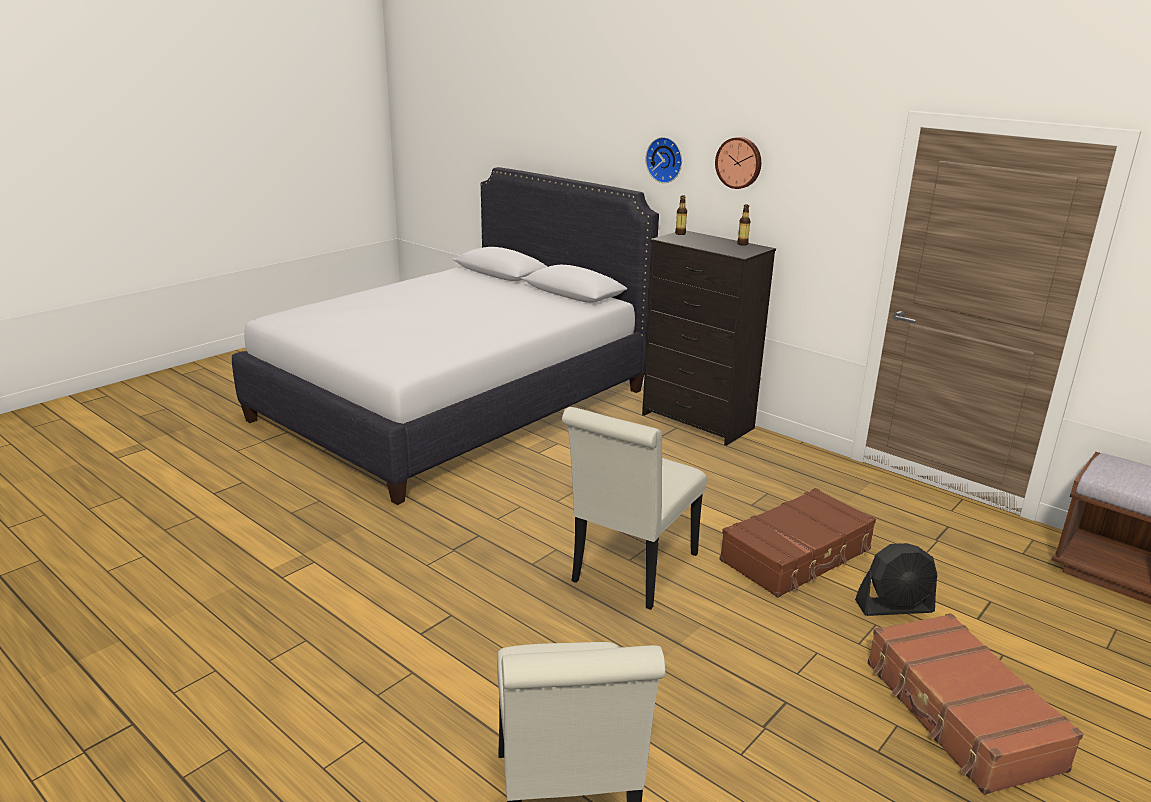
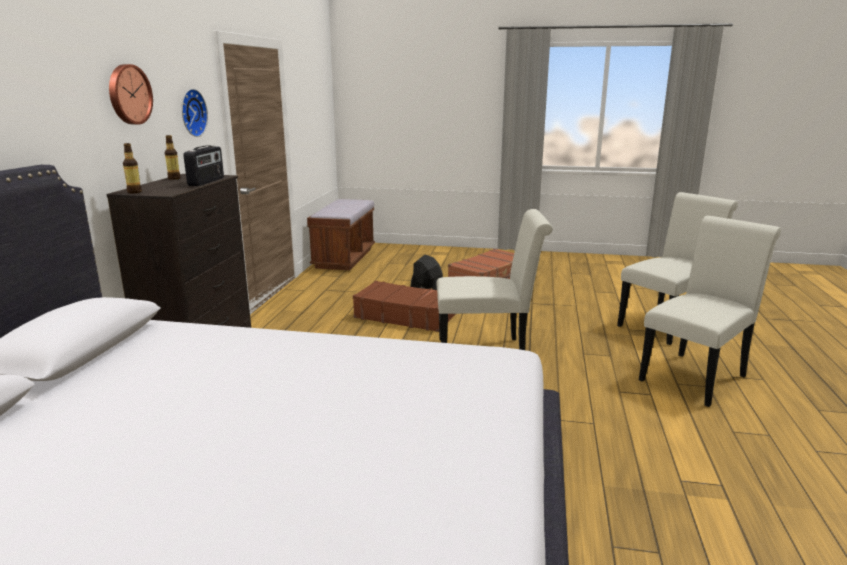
camera: 120 degrees left, 5 degrees down
wall clock [645,137,682,183] -> wall clock moved to [182,89,208,137]
none -> radio [183,145,224,186]
none -> white chair [639,216,781,407]

